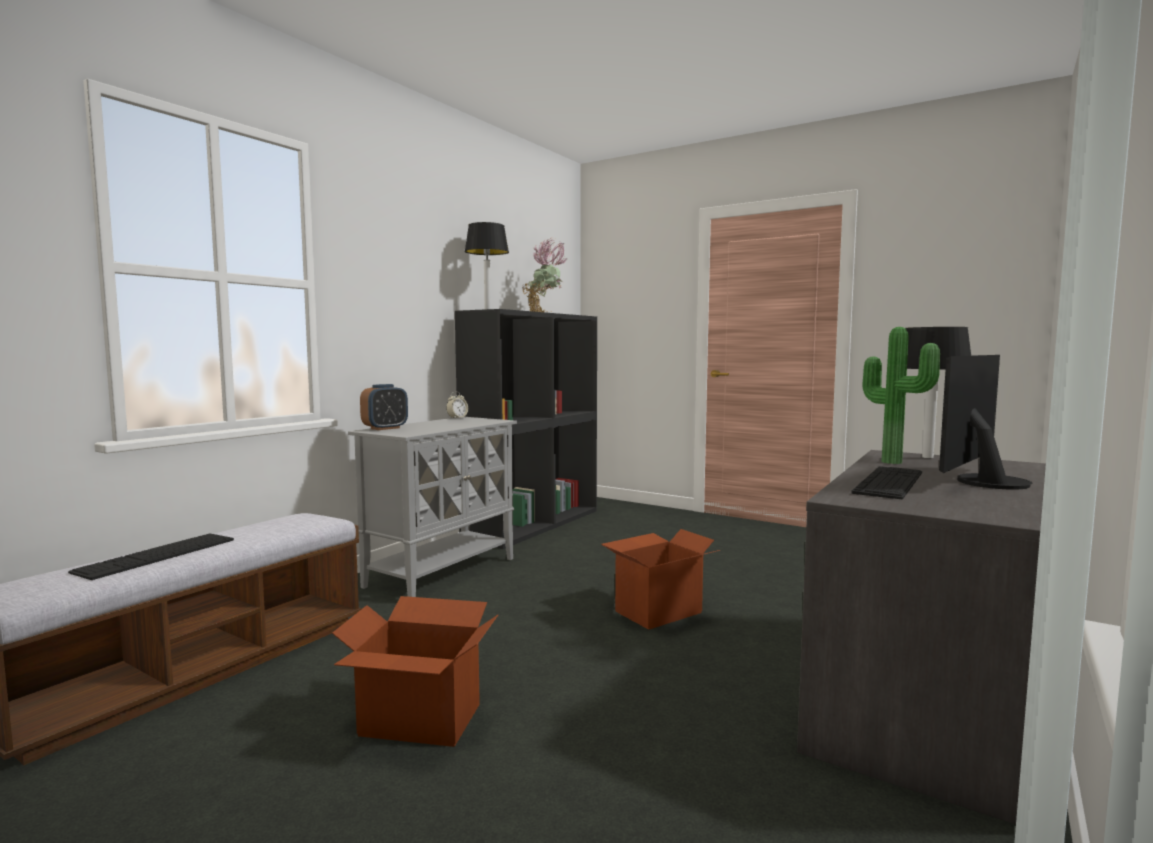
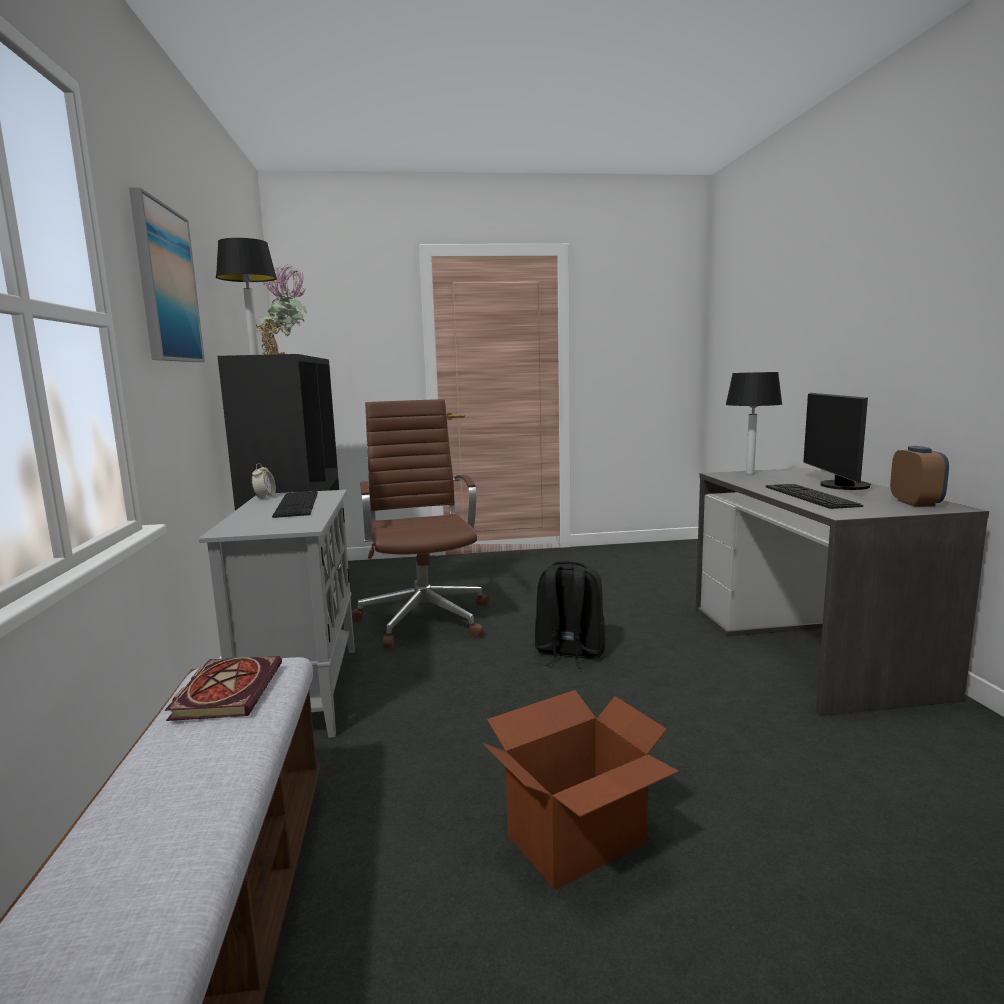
camera: 40 degrees left, 5 degrees up
keyboard [68,533,234,580] -> keyboard moved to [272,491,318,518]
alarm clock [360,384,408,430] -> alarm clock moved to [890,446,949,507]
cardboard box [601,529,720,630] -> black backpack [535,561,605,669]
potted plant [862,327,940,464] -> none
none -> picture [129,188,205,362]
none -> book [165,656,282,721]
none -> brown office chair [352,399,489,649]

